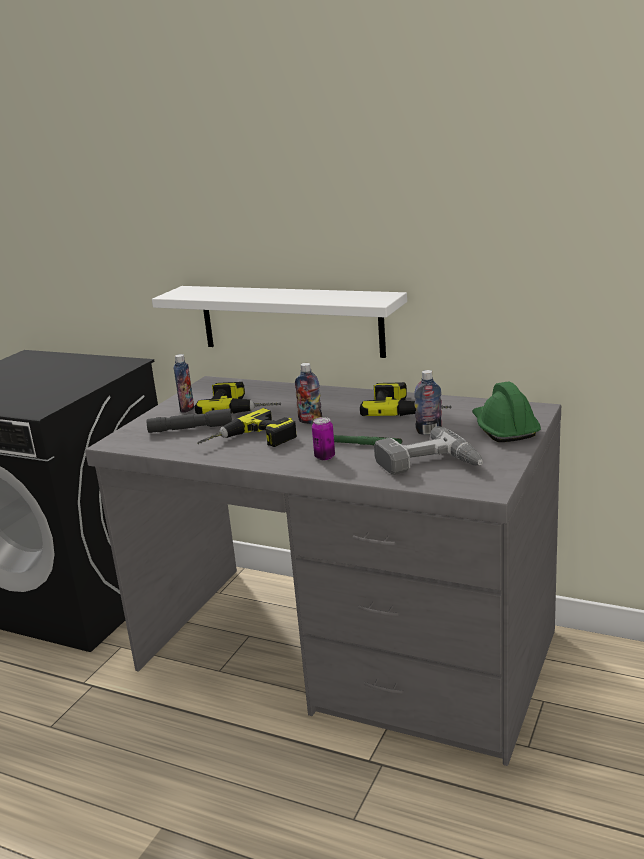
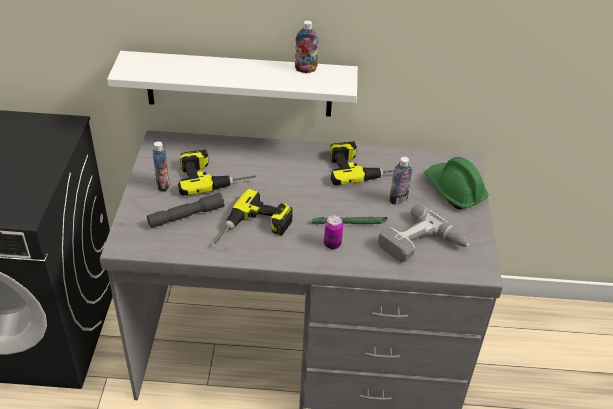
camera: 25 degrees left, 20 degrees up
bottle [295,363,322,424] -> bottle moved to [295,20,319,73]

